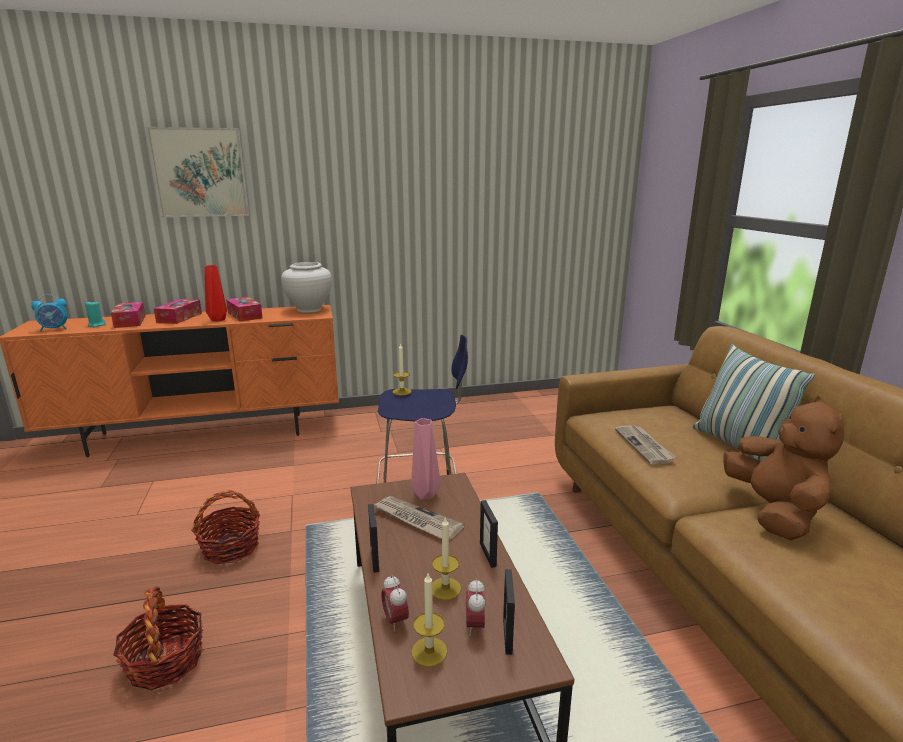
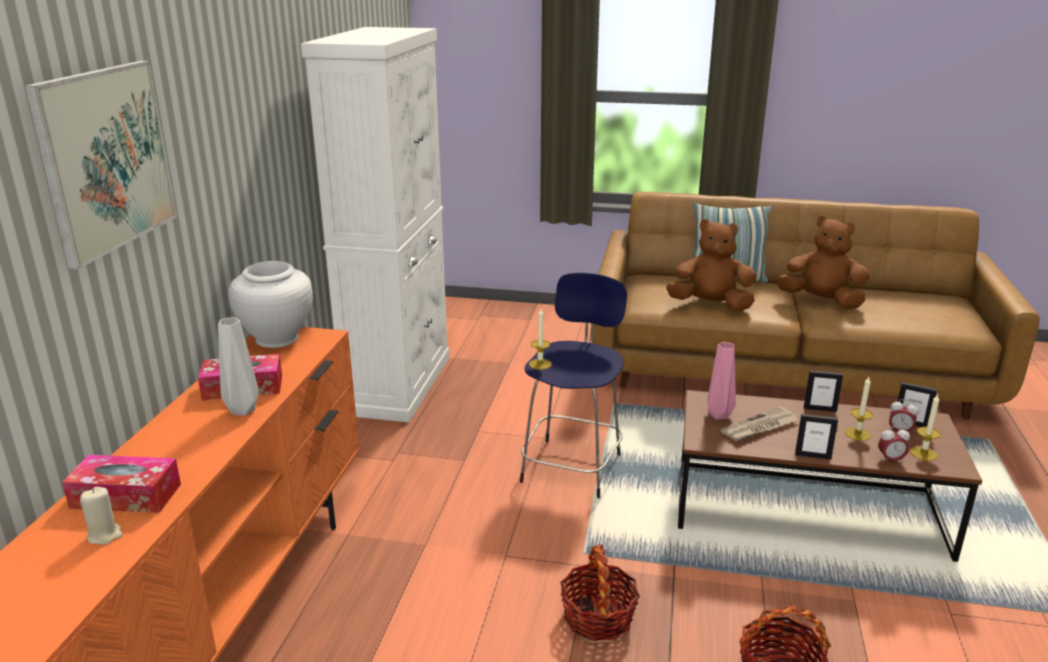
camera: 65 degrees left, 5 degrees up
alarm clock [31,294,68,332] -> none
turquoise candle [85,301,106,327] -> beige candle [80,487,123,545]
tissue box [154,299,202,324] -> none
red vase [205,265,227,321] -> grey vase [218,317,259,416]
newspaper [615,425,676,465] -> brown plush toy [666,219,757,311]
none -> white cabinet [301,27,449,422]

